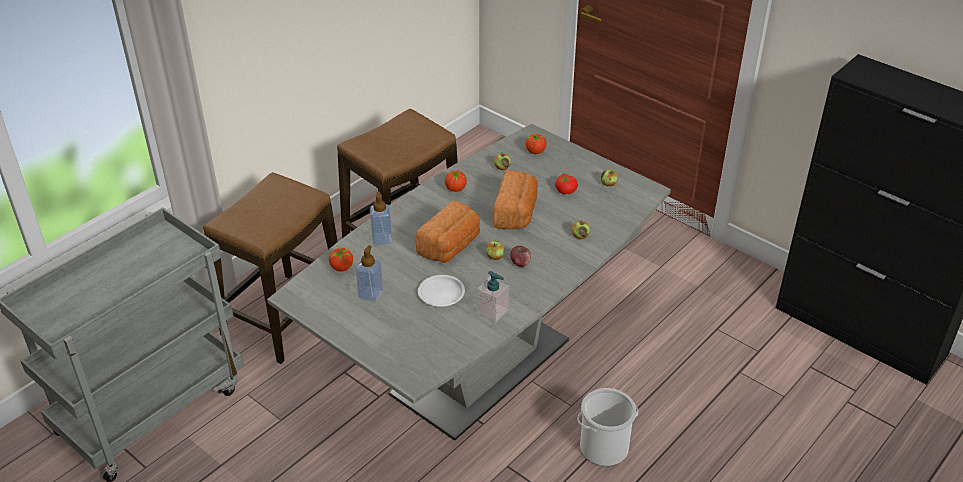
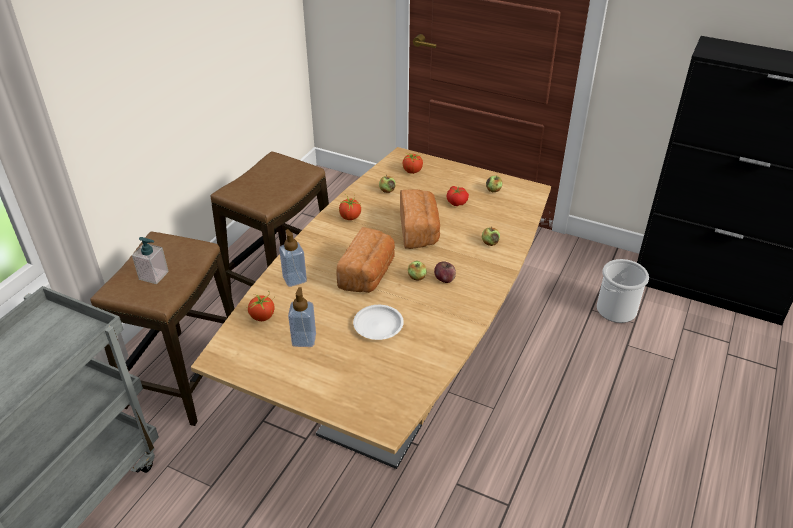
camera: 15 degrees left, 0 degrees up
grey dining table [267,124,671,441] -> brown dining table [191,147,551,469]
soap dispenser [477,271,509,322] -> soap dispenser moved to [132,237,169,284]
bucket [578,388,638,466] -> bucket moved to [597,259,649,323]

